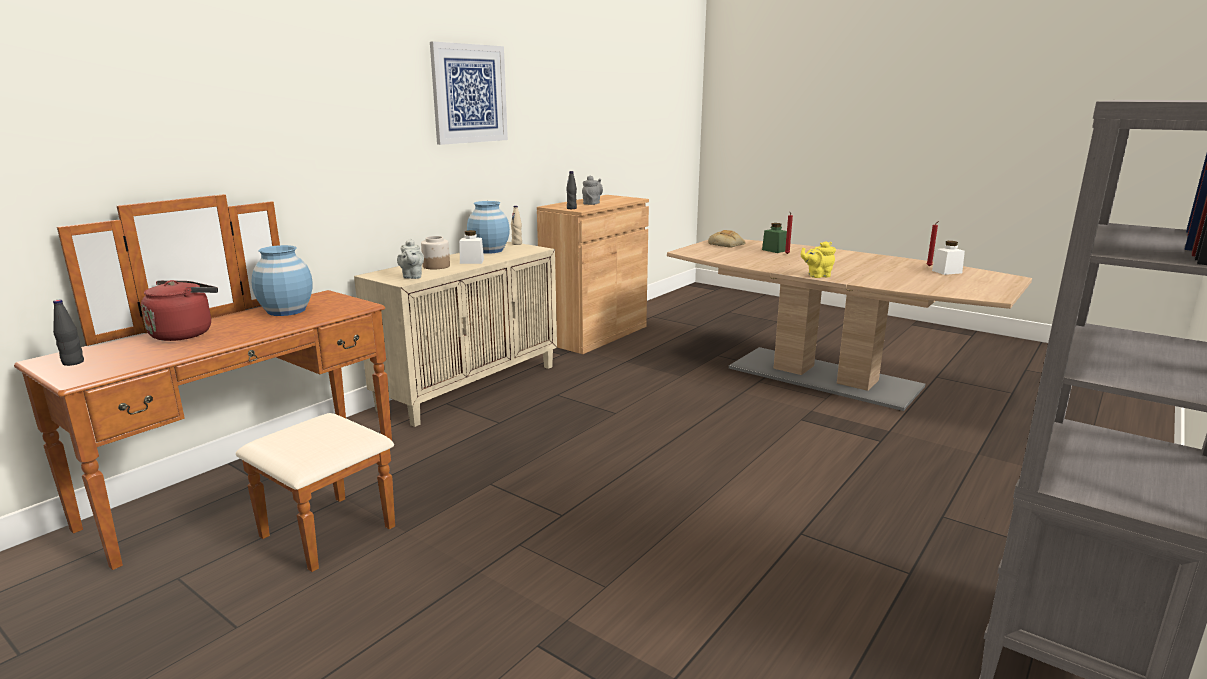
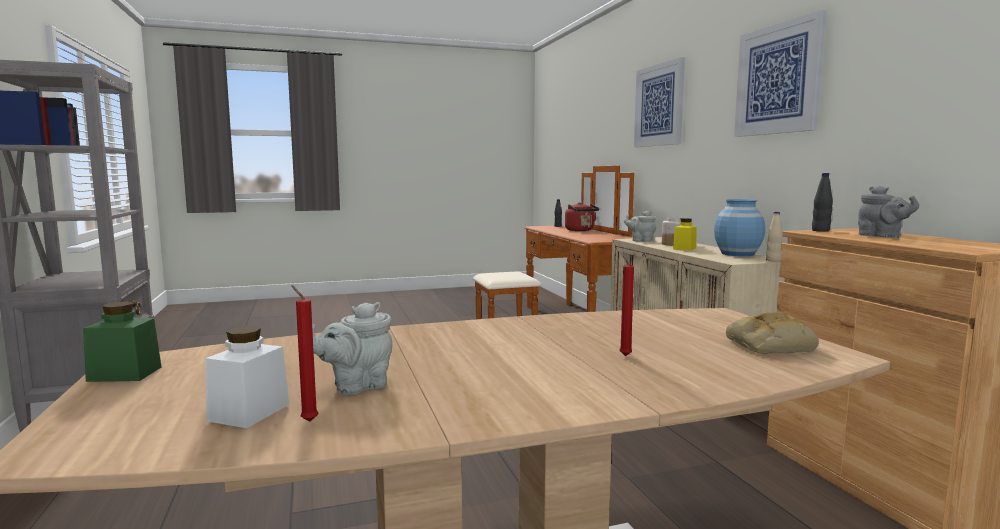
camera: 125 degrees right, 10 degrees down
blue vase [251,245,313,316] -> none
white jar [459,230,484,264] -> yellow jar [673,218,697,251]
green jar [762,223,787,253] -> green jar moved to [83,301,161,382]
yellow teapot [801,241,836,278] -> none
none -> grey teapot [312,302,392,394]
none -> picture [634,57,685,147]

